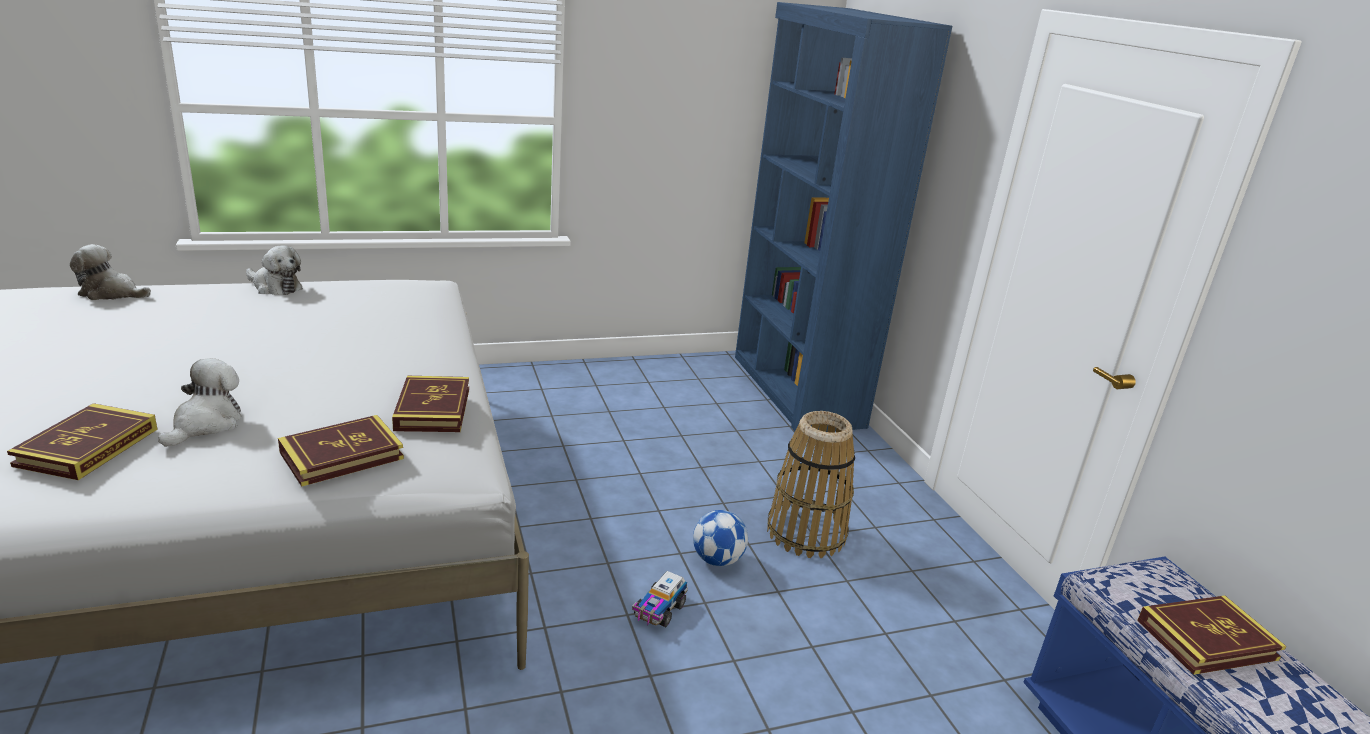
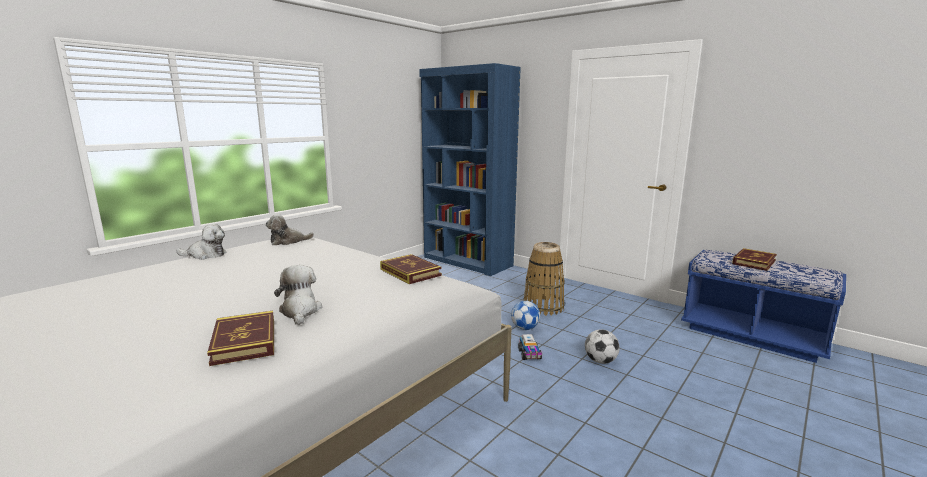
camera: 30 degrees left, 10 degrees down
plush toy [70,244,151,300] -> plush toy moved to [266,214,314,245]
book [278,415,404,487] -> none
none -> football [585,329,620,364]

